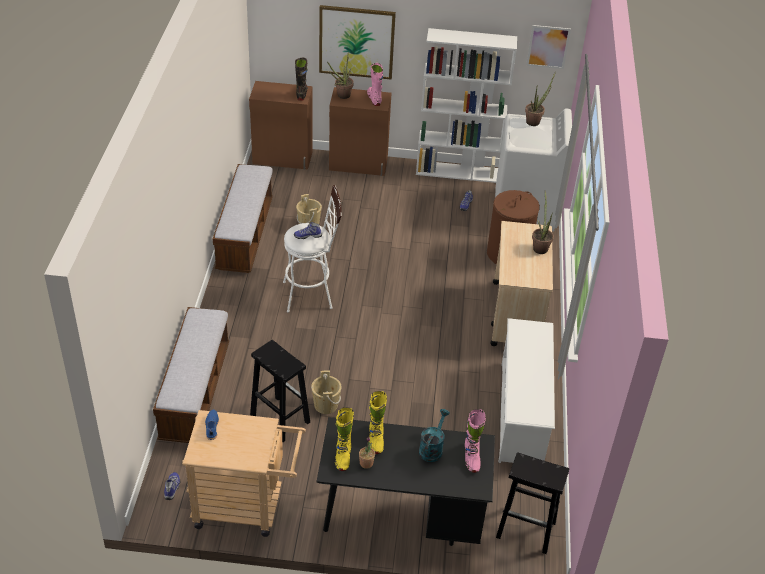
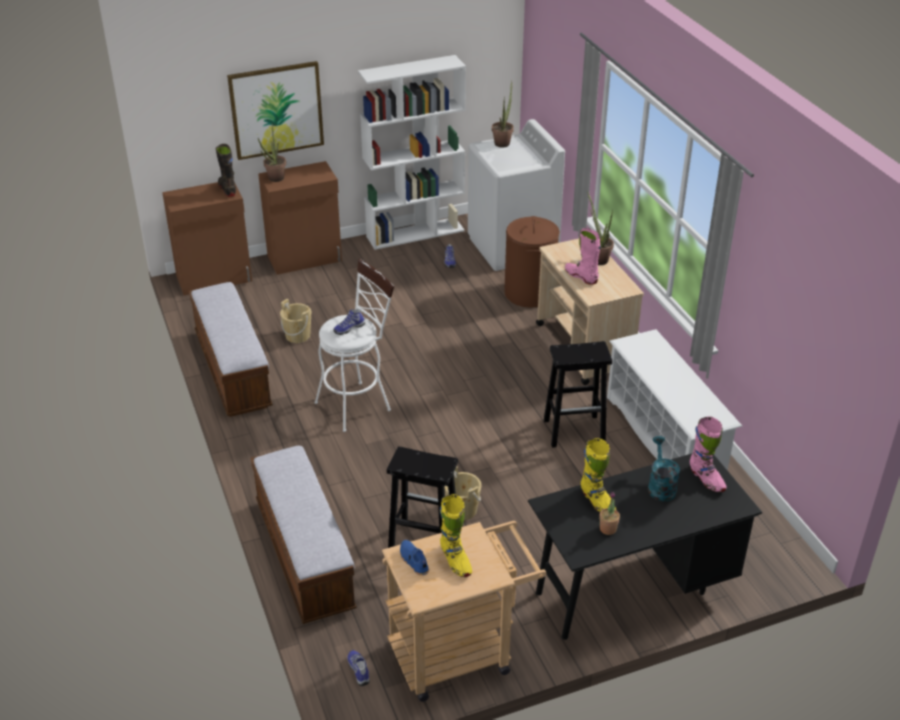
camera: 25 degrees left, 5 degrees down
yellow boot [335,407,354,471] -> yellow boot moved to [440,494,472,577]
pink boot [367,63,383,106] -> pink boot moved to [565,228,601,285]
black stool [496,452,569,554] -> black stool moved to [544,341,612,448]
picture [526,25,571,69] -> none

